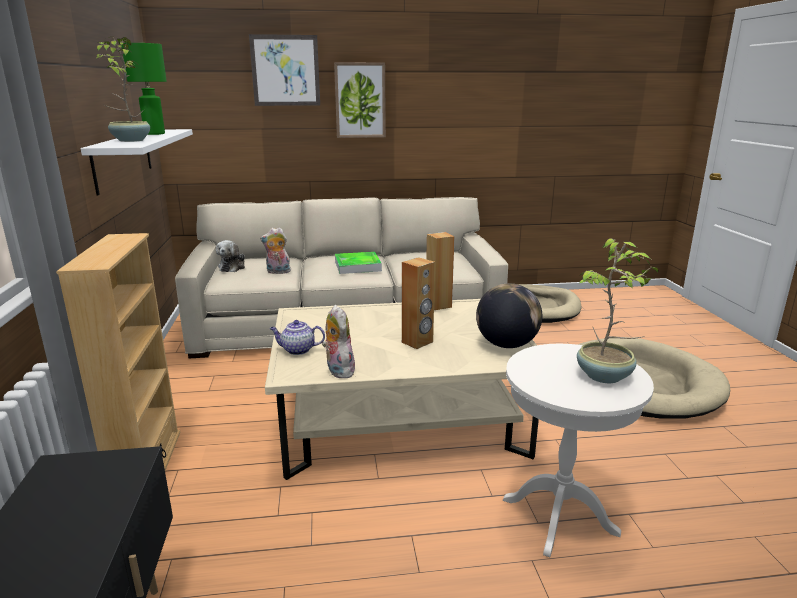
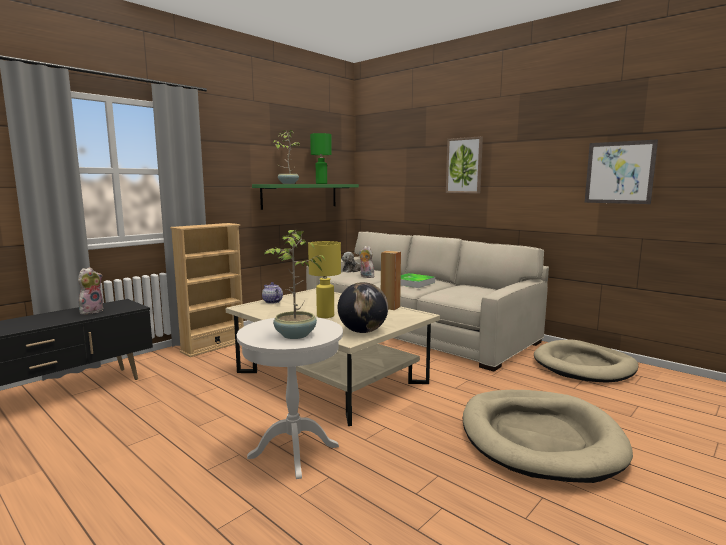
camera: 50 degrees right, 10 degrees down
white shelf [81,129,193,195] -> green shelf [252,184,359,210]
picture [249,34,320,106] -> picture moved to [585,139,658,204]
plush toy [322,305,355,378] -> plush toy moved to [78,267,103,314]
brown speaker [402,257,435,349] -> yellow table lamp [308,241,341,318]

